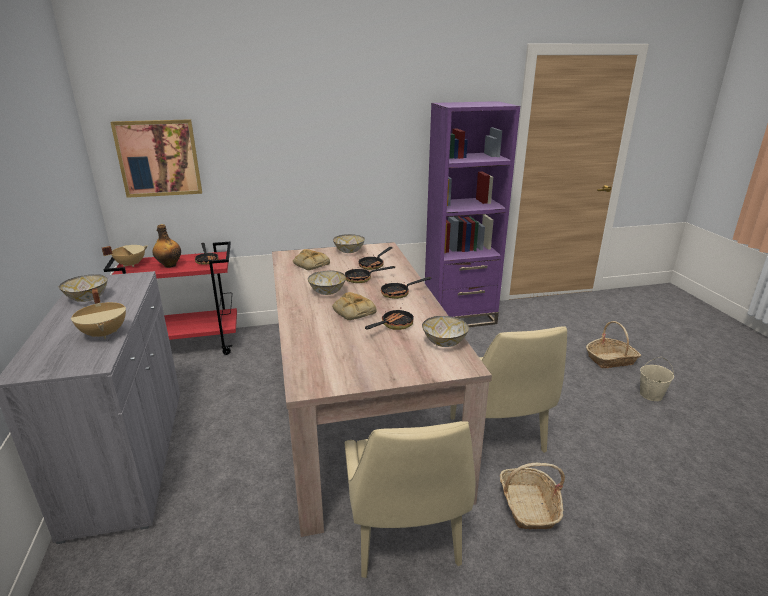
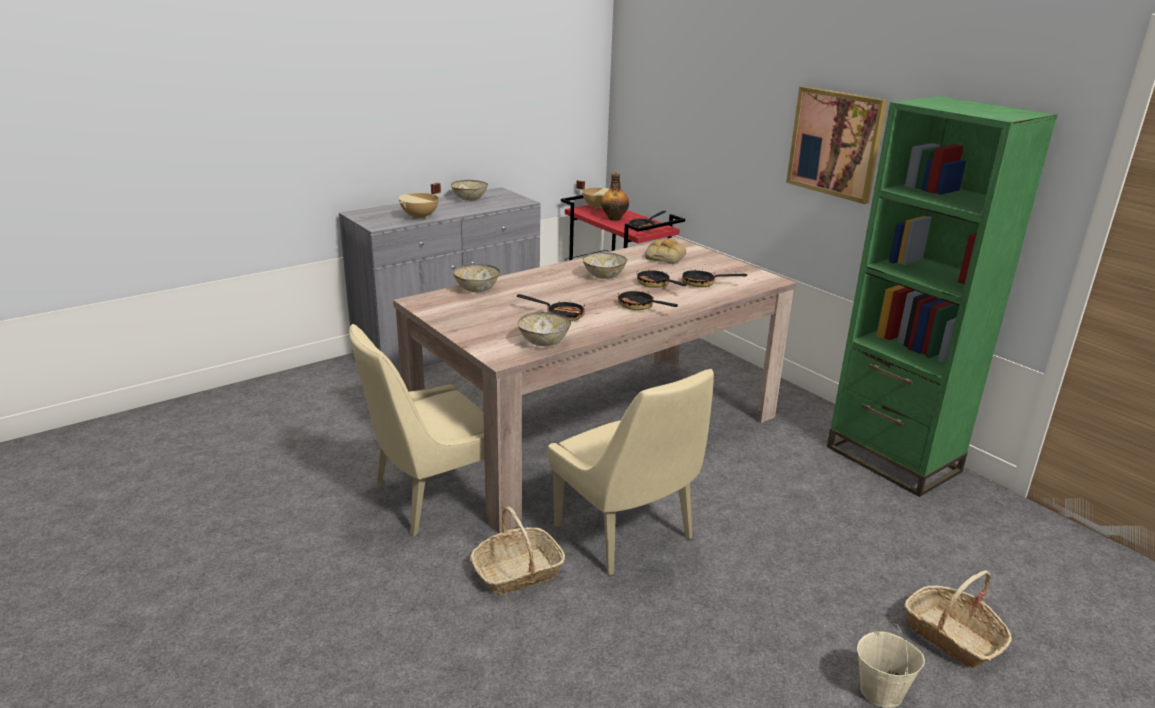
camera: 65 degrees right, 0 degrees up
picture [110,119,202,198] -> picture moved to [786,86,887,204]
bread [332,292,376,320] -> none
bowl [333,234,365,253] -> bowl moved to [453,264,500,292]
purple bookcase [425,101,520,327] -> green bookcase [827,96,1058,497]
beige chair [450,327,567,453] -> beige chair turned 90 degrees counterclockwise [548,369,714,575]

